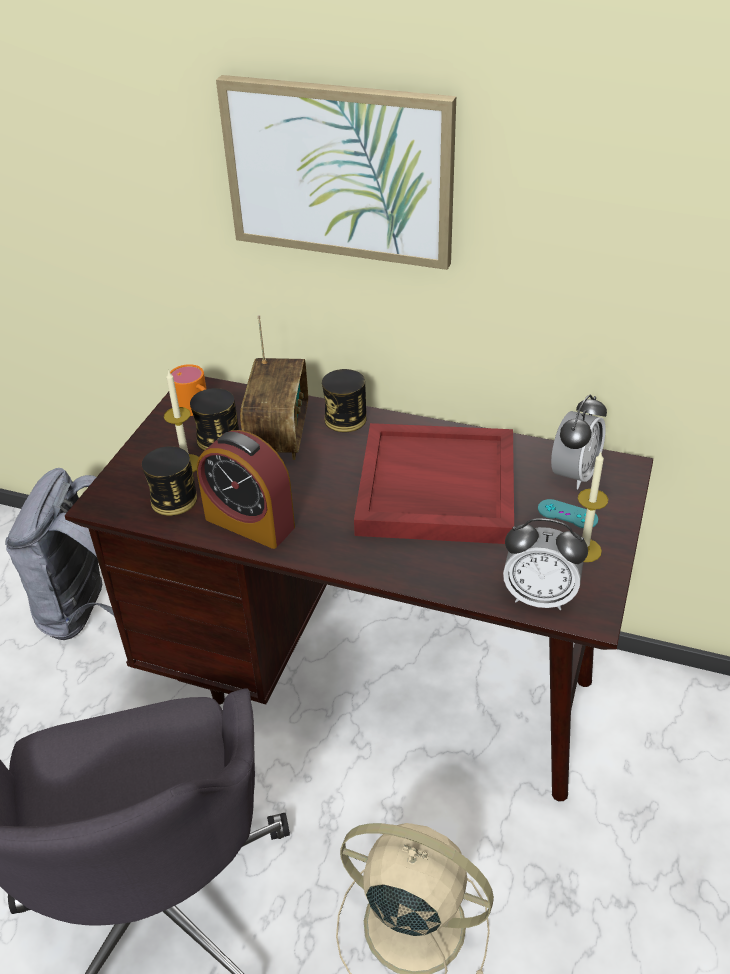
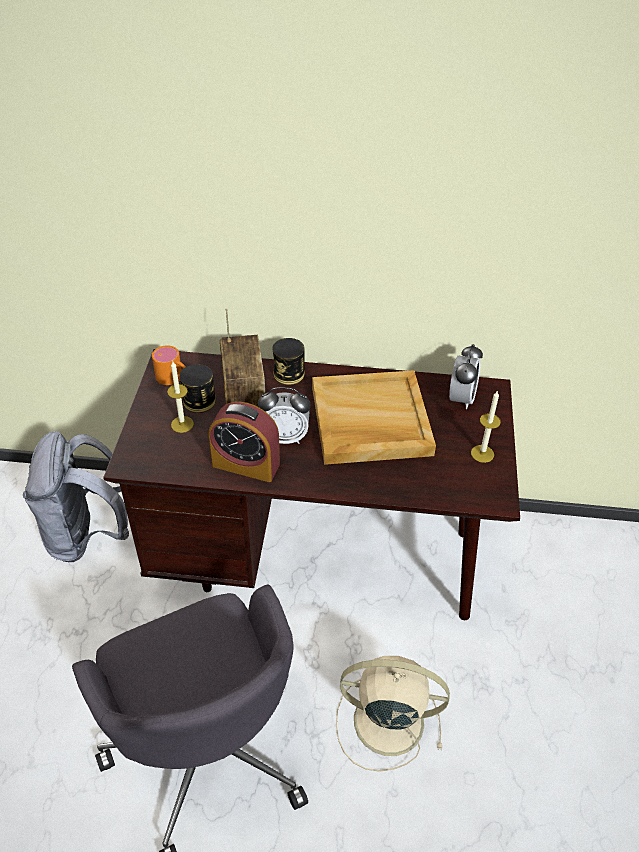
camera: 15 degrees left, 5 degrees up
can [142,446,197,516] -> none
picture [216,75,456,270] -> none
red tray [354,423,514,544] -> beige tray [312,370,436,465]
alarm clock [503,519,588,610] -> alarm clock moved to [258,387,311,444]
turquoise game controller [538,499,598,528] -> none

